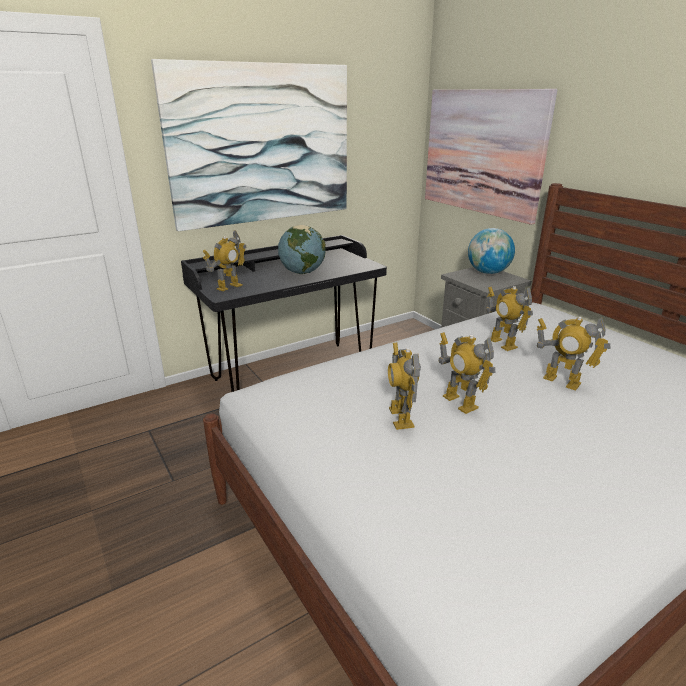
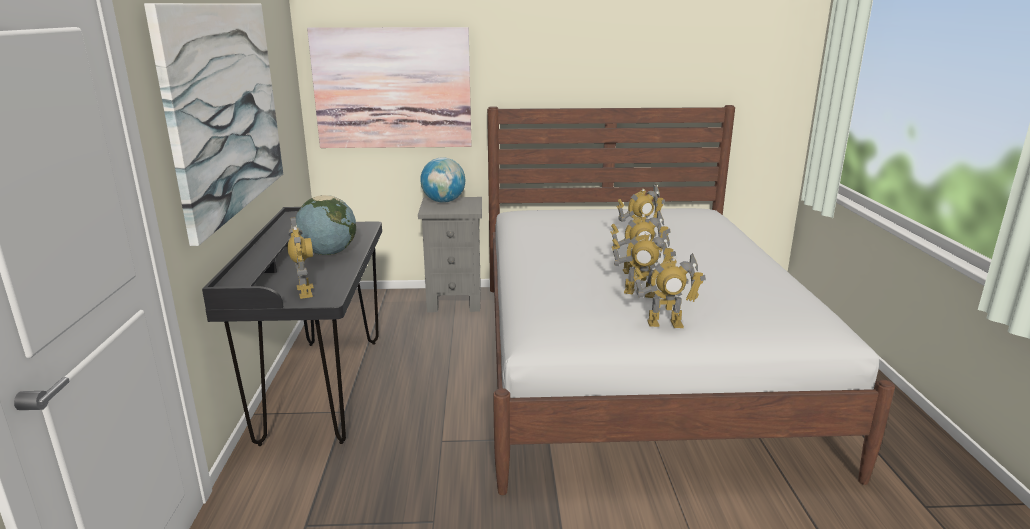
camera: 60 degrees left, 5 degrees down
toy robot [486,286,533,351] -> toy robot moved to [633,253,706,328]

